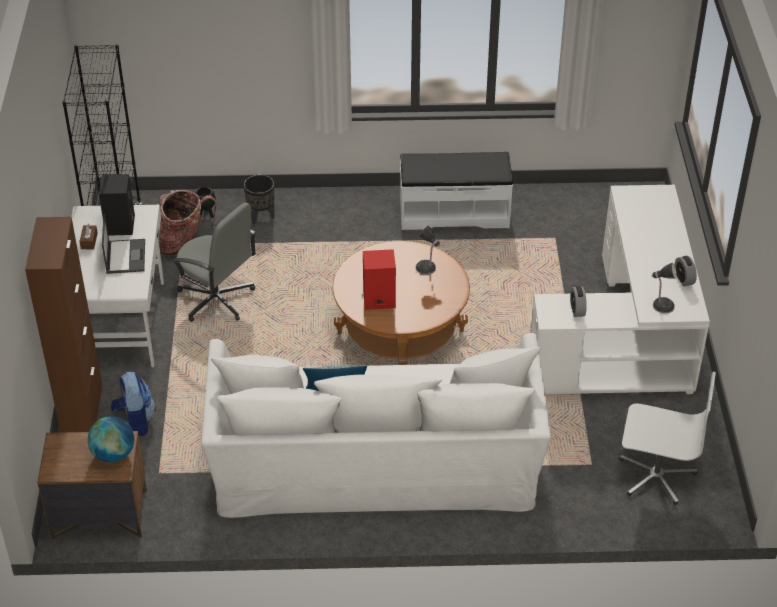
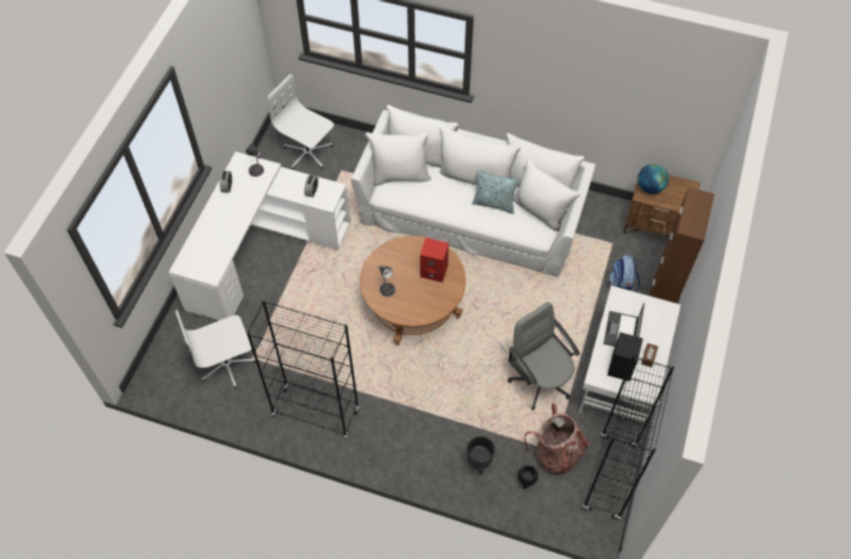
camera: 160 degrees left, 15 degrees up
white bench [400,152,513,230] -> black bookcase [247,300,360,439]
none -> white office chair [175,310,256,388]

